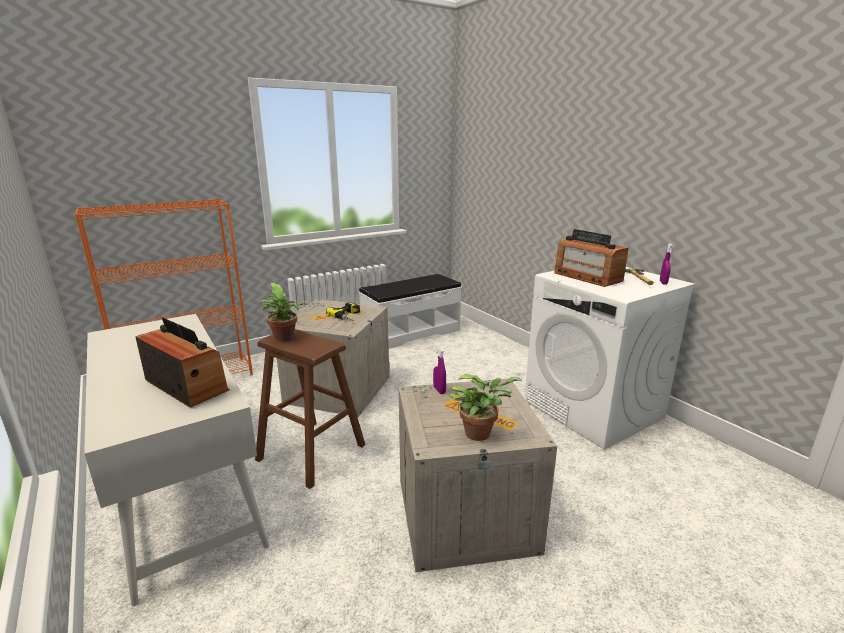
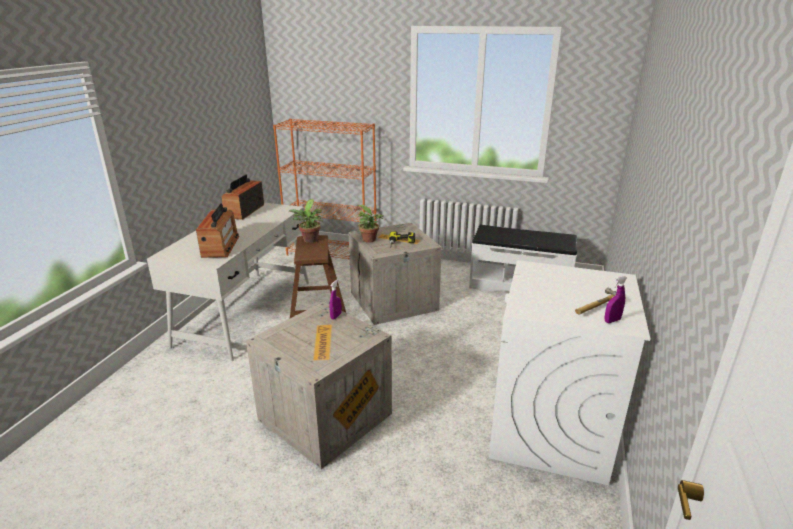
camera: 50 degrees right, 5 degrees up
potted plant [449,374,522,441] -> potted plant moved to [356,205,384,243]
radio [554,229,629,287] -> radio moved to [222,174,264,220]

